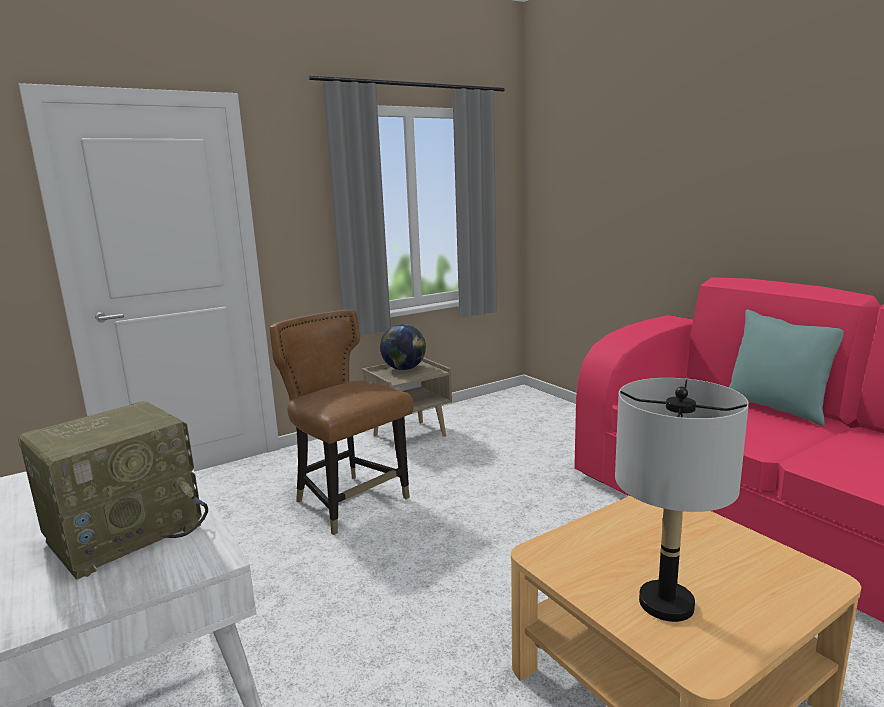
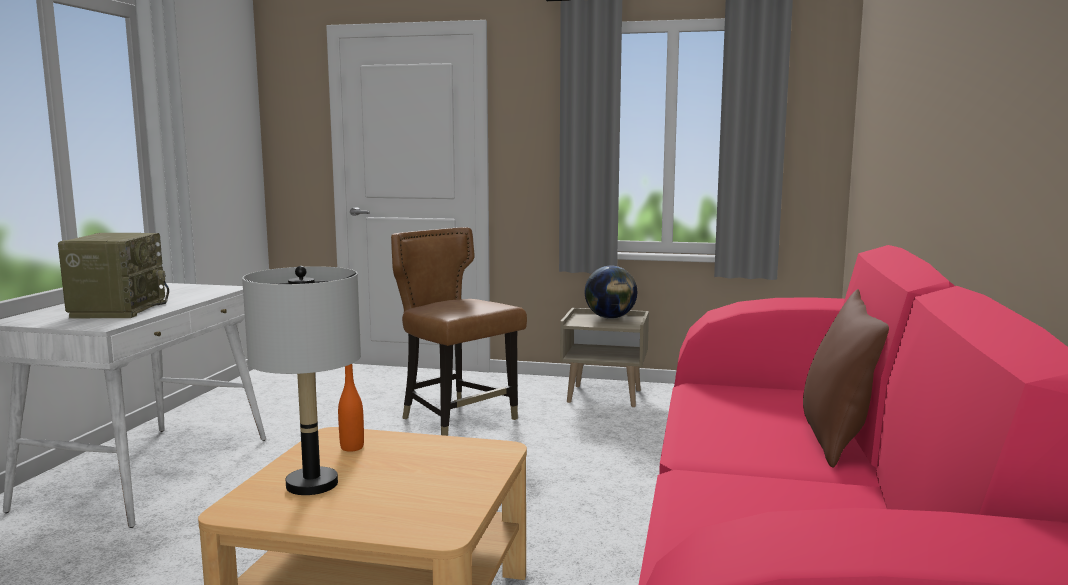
camera: 45 degrees right, 5 degrees down
radio [18,401,208,580] -> radio turned 90 degrees counterclockwise [58,233,169,318]
brown chair [270,310,414,535] -> brown chair turned 45 degrees counterclockwise [391,227,527,436]
turquoise pillow [729,309,844,426] -> brown pillow [803,289,889,468]
none -> orange bottle [338,363,364,452]

